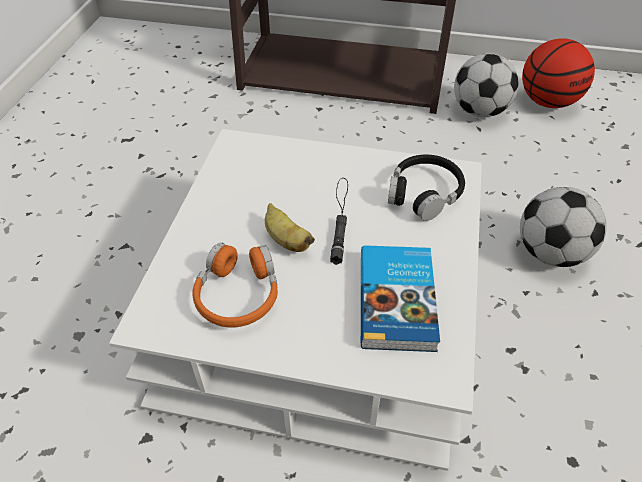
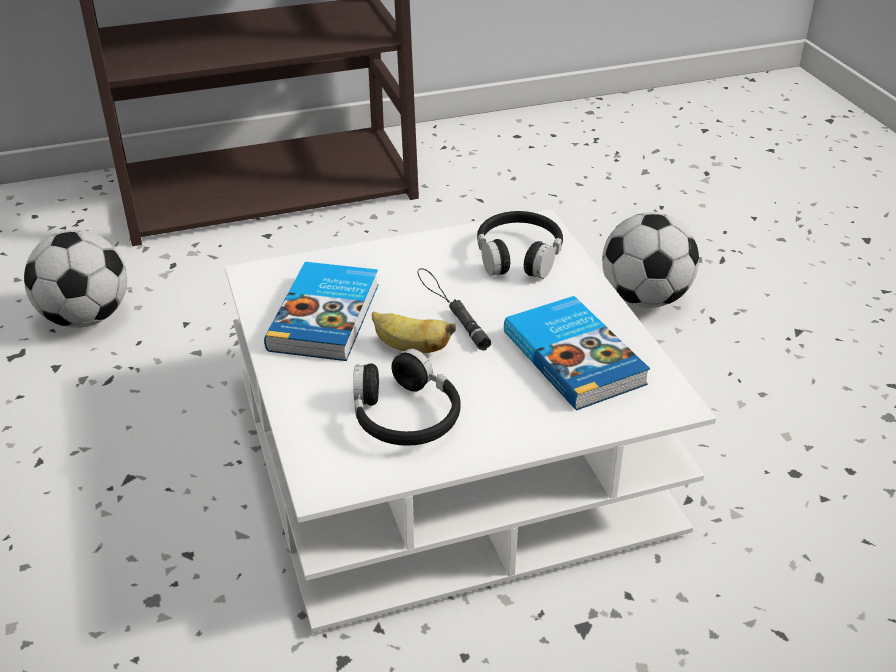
camera: 30 degrees left, 10 degrees down
orange headphones [192,242,278,327] -> black headphones [353,349,461,446]
football [454,53,519,117] -> football moved to [24,230,127,328]
basketball [522,38,595,108] -> none
none -> book [264,262,379,361]

